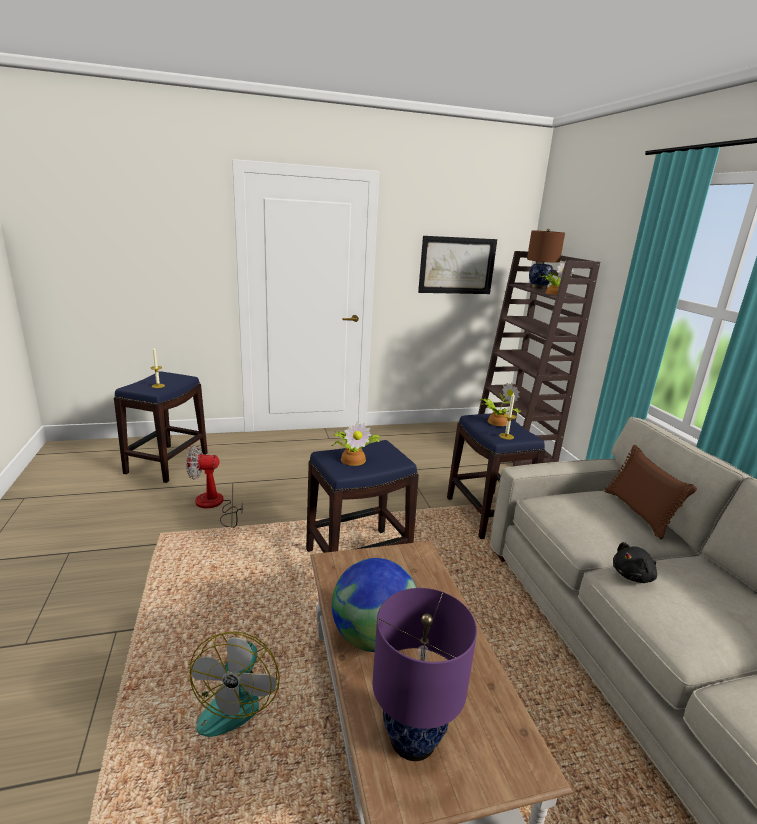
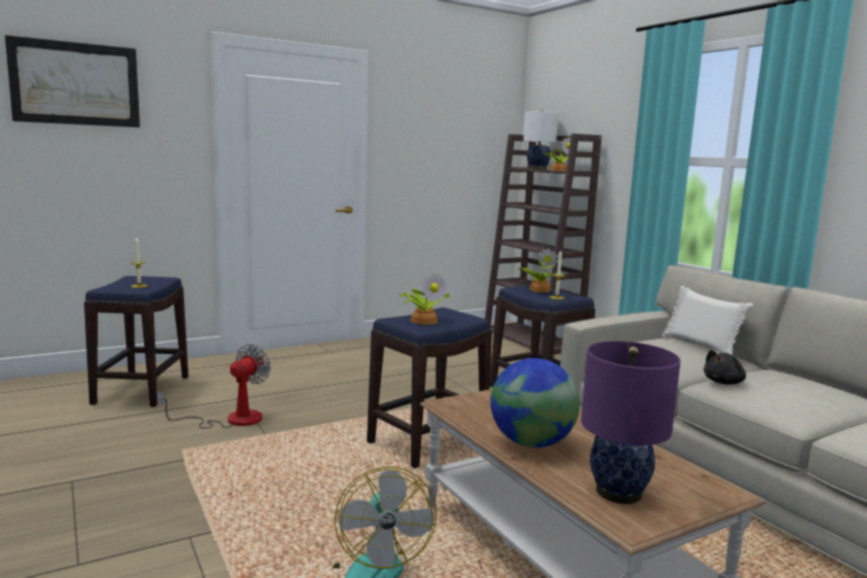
camera: 15 degrees left, 10 degrees down
fan [186,445,243,528] -> fan turned 135 degrees clockwise [157,344,271,429]
picture [418,236,497,294] -> picture moved to [5,35,140,127]
brown table lamp [527,229,565,289] -> white table lamp [523,110,558,170]
brown pillow [605,445,697,540] -> white pillow [662,286,753,355]

